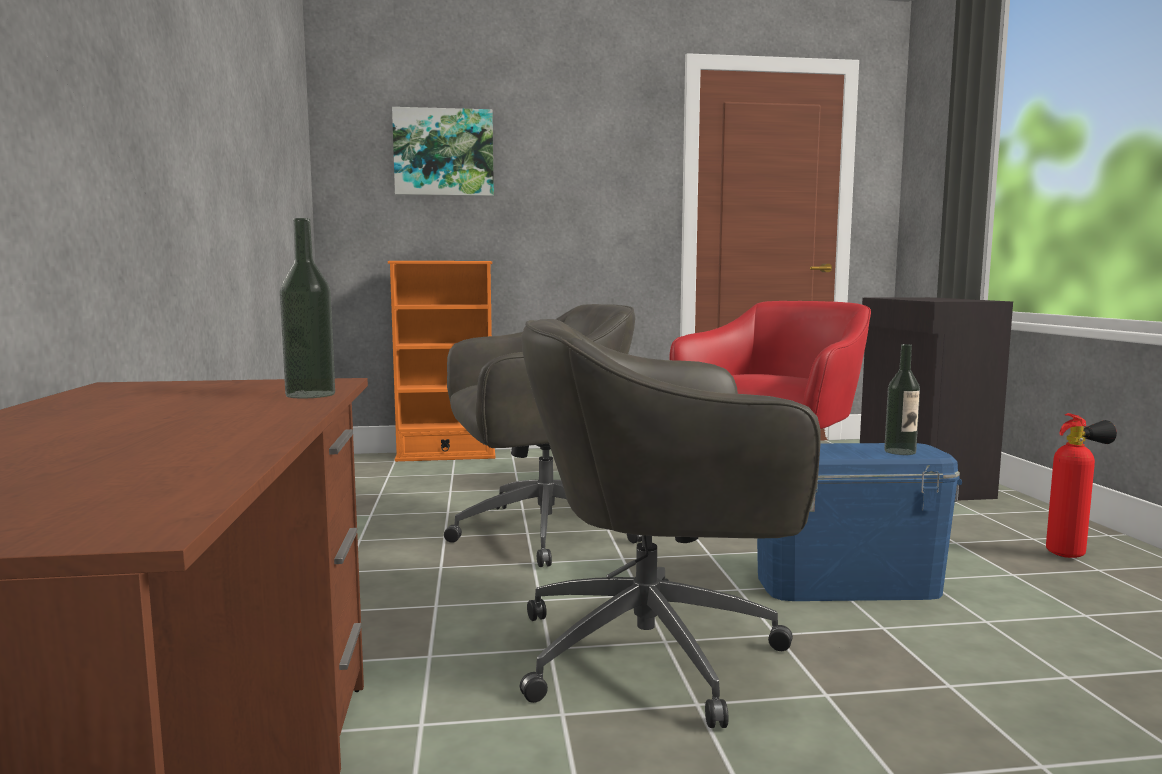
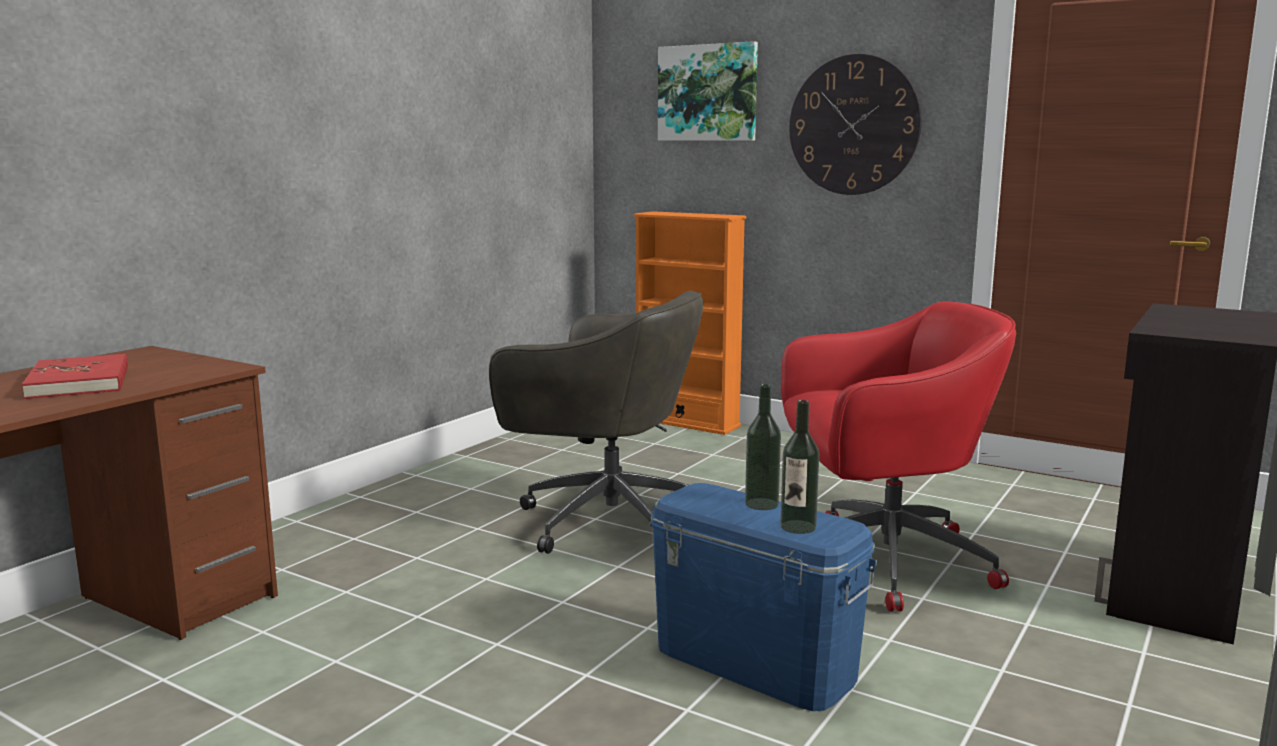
camera: 40 degrees right, 5 degrees up
bottle [280,218,335,399] -> bottle moved to [745,384,781,510]
grey office chair [520,319,821,728] -> none
fire extinguisher [1046,413,1117,558] -> none
none -> red book [22,354,128,399]
none -> wall clock [789,54,922,195]

